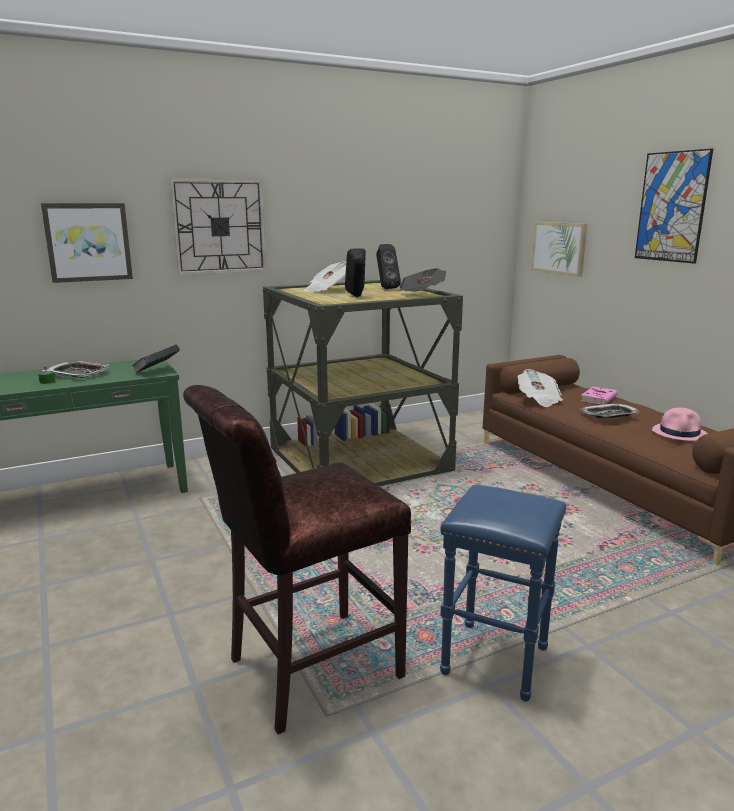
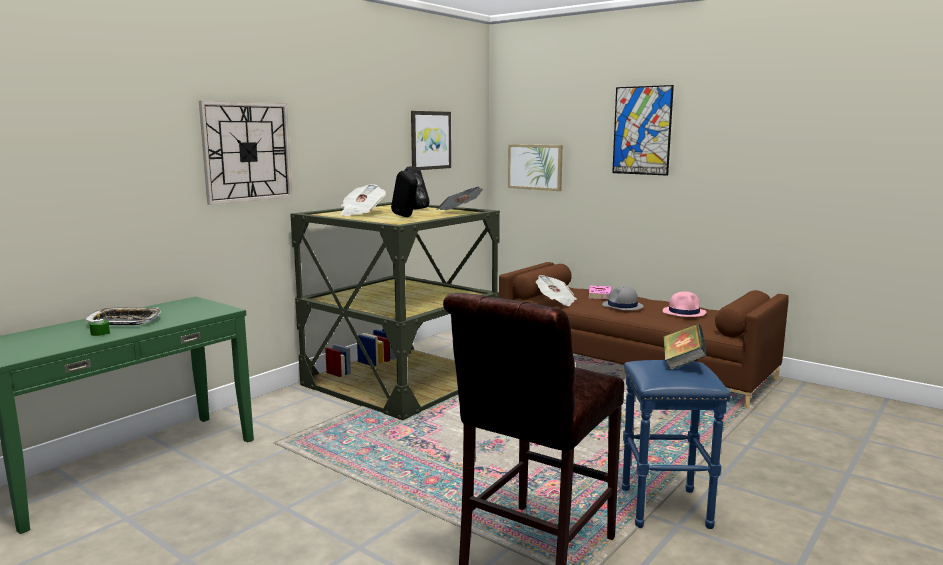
camera: 25 degrees left, 5 degrees down
picture [41,203,133,283] -> picture moved to [411,111,451,170]
book [132,344,180,373] -> book moved to [664,324,707,370]
tray [580,403,640,419] -> grey hat [602,286,644,310]

